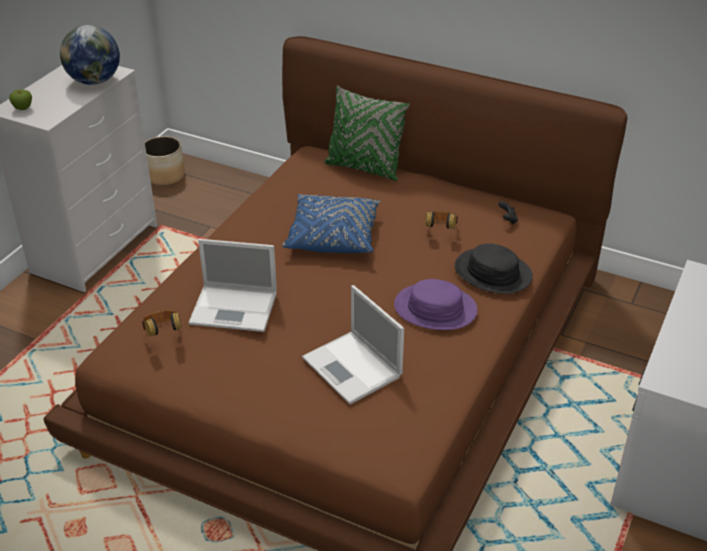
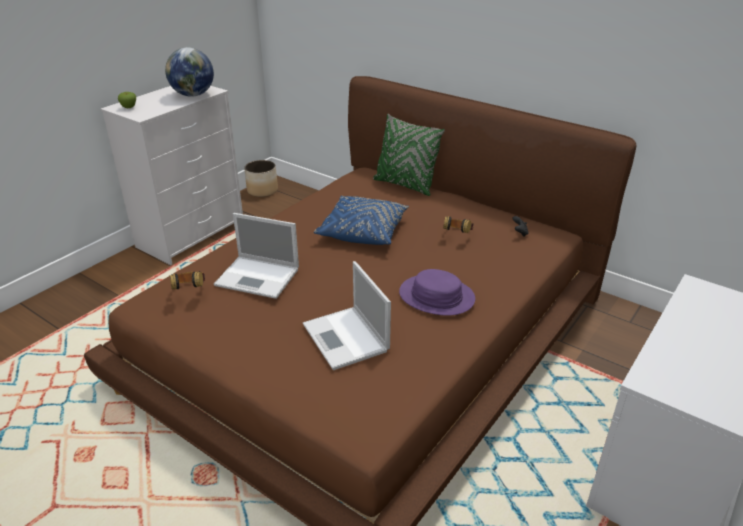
camera: 10 degrees right, 5 degrees down
black hat [455,243,533,294] -> none

